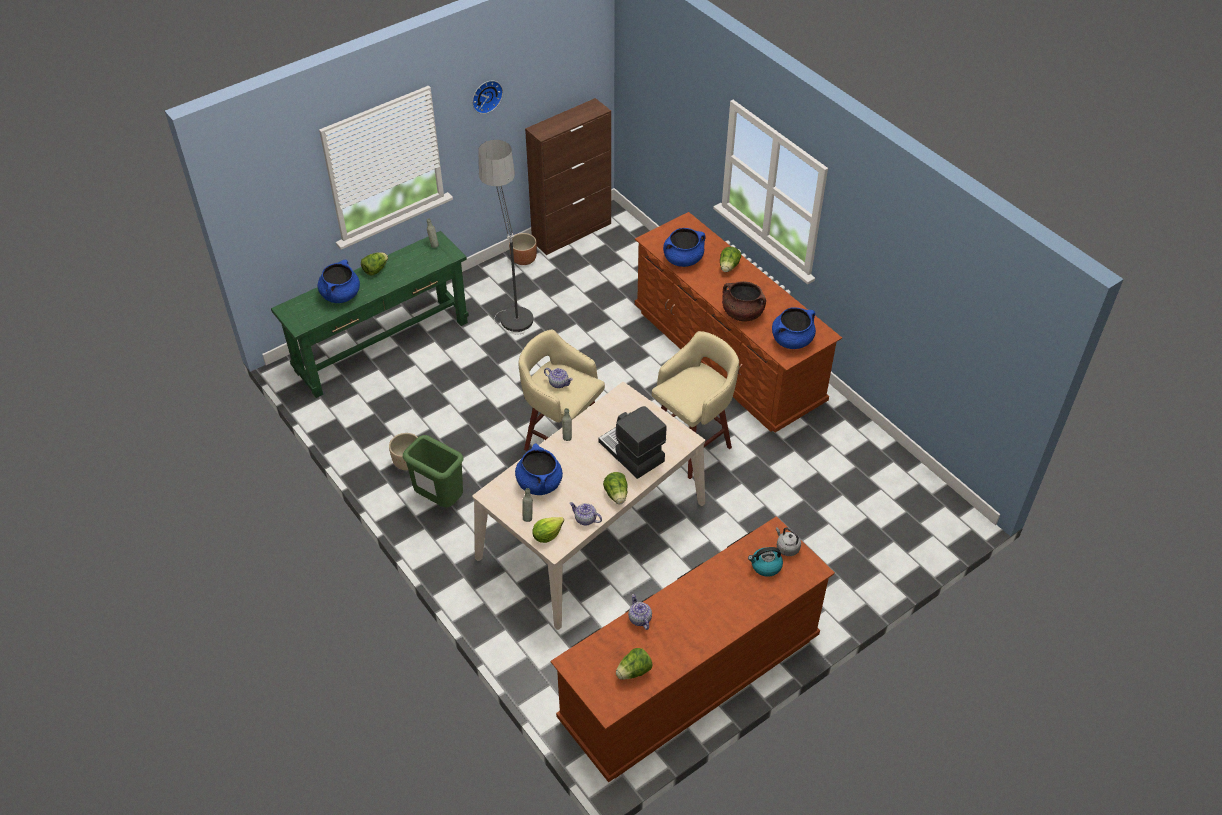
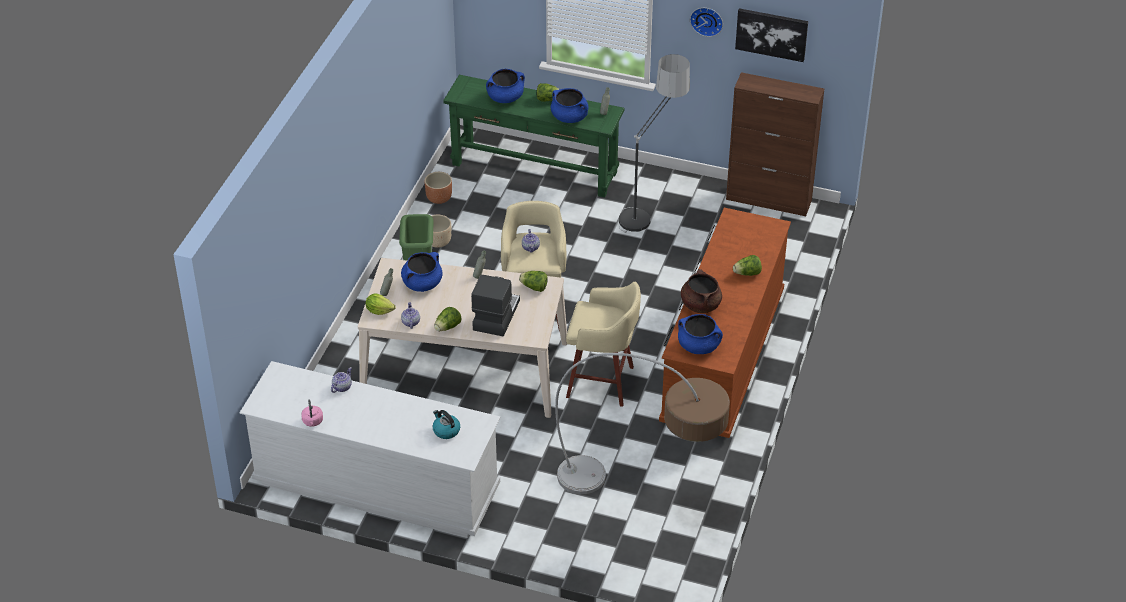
camera: 55 degrees right, 5 degrees down
brown planter [509,233,537,265] -> brown planter moved to [425,172,452,204]
brown dresser [551,516,835,782] -> white dresser [240,361,501,538]
lettuce [616,648,652,680] -> lettuce moved to [519,271,548,292]
blue cooking pot [663,228,706,267] -> blue cooking pot moved to [551,88,589,123]
grey kettle [776,527,801,556] -> none
none -> pink kettle [301,399,323,427]
none -> floor lamp [555,353,730,495]
none -> picture [735,8,808,62]

